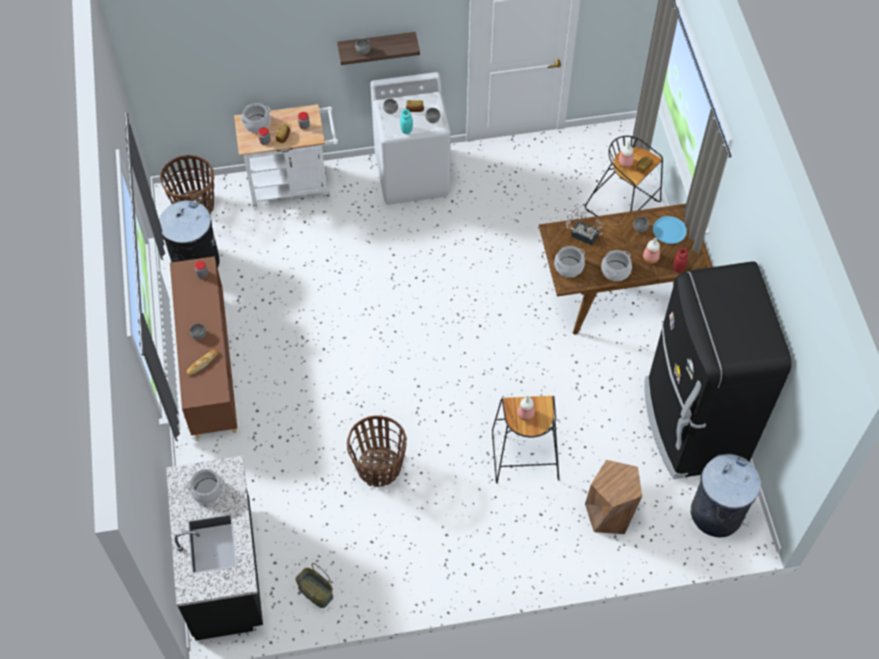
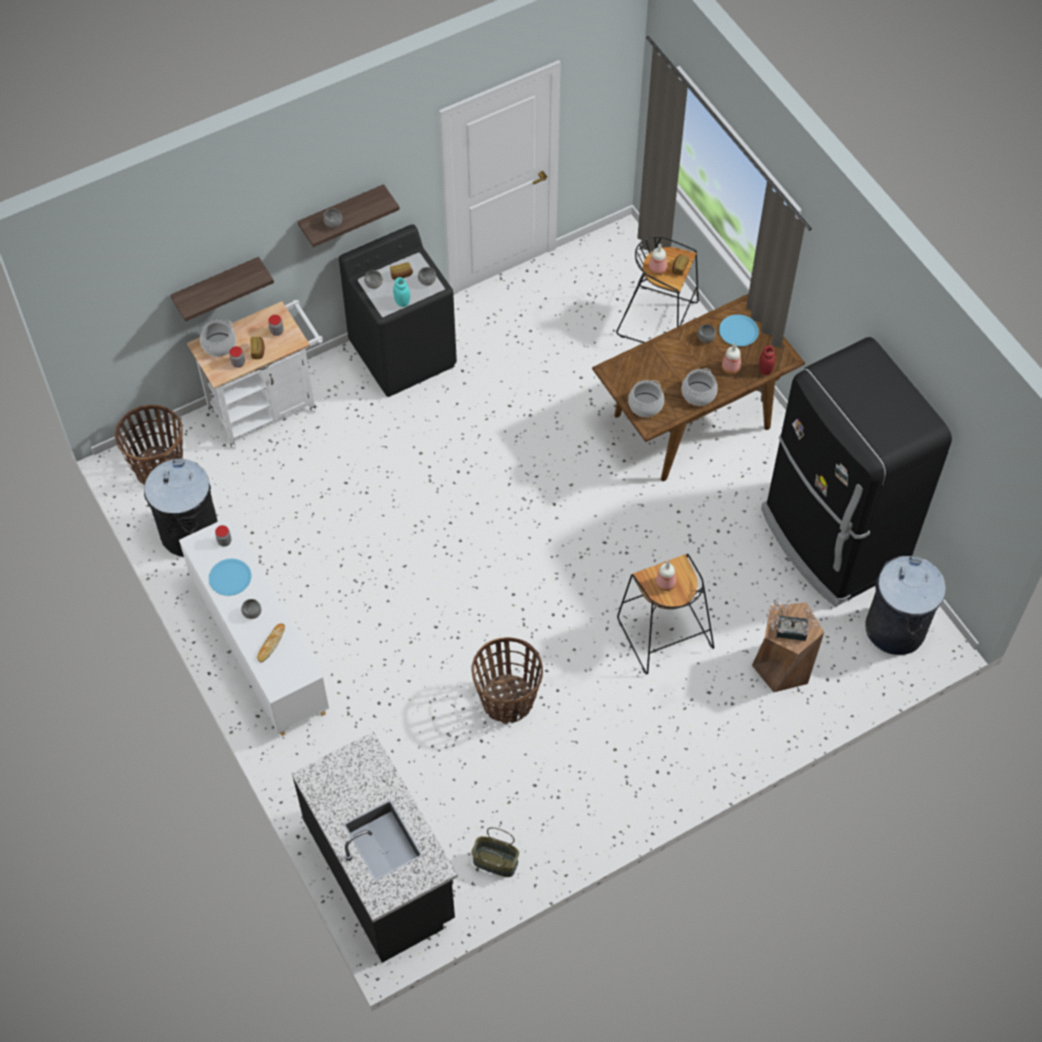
camera: 20 degrees left, 0 degrees up
brown cabinet [170,256,237,439] -> white cabinet [179,516,329,736]
cooking pot [186,469,224,504] -> none
white washing machine [370,72,451,205] -> black washing machine [339,224,457,397]
potted plant [566,204,605,245] -> potted plant moved to [766,598,818,641]
none -> shelf [170,257,274,322]
none -> blue plate [209,559,251,596]

